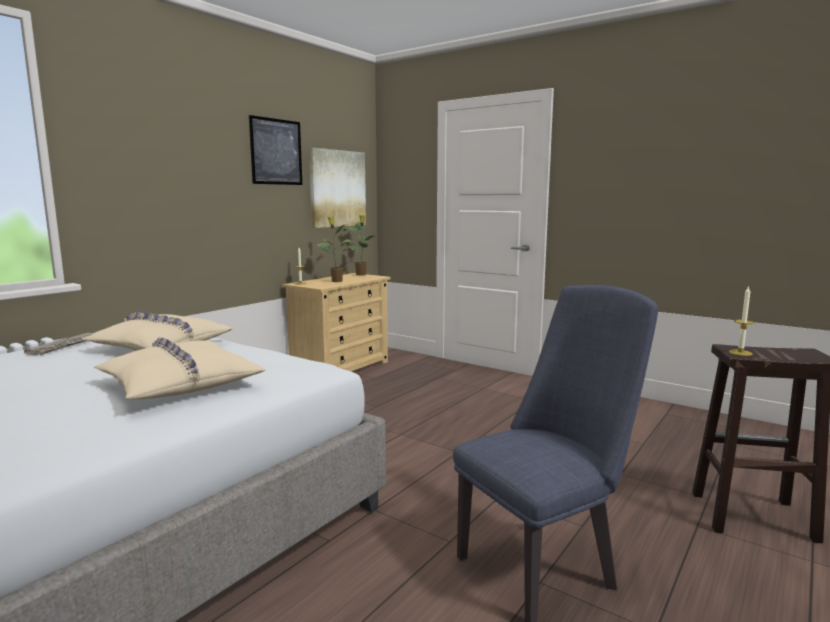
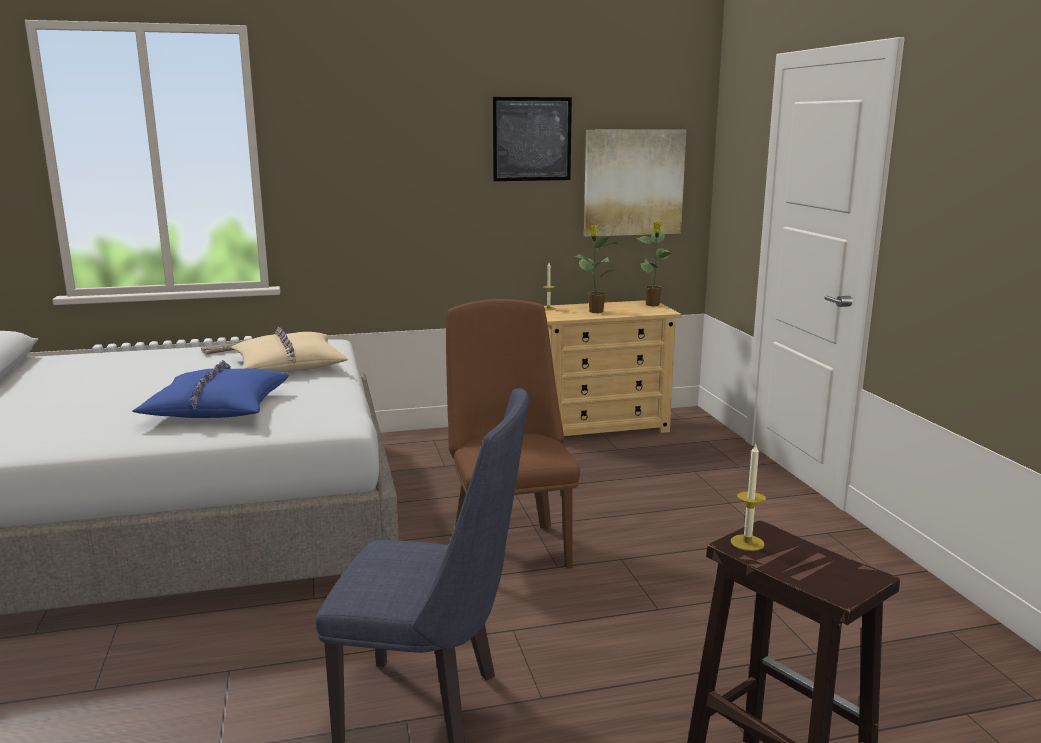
camera: 40 degrees right, 5 degrees up
beige pillow [94,337,265,399] -> blue pillow [133,360,289,418]
none -> brown chair [446,299,580,569]

